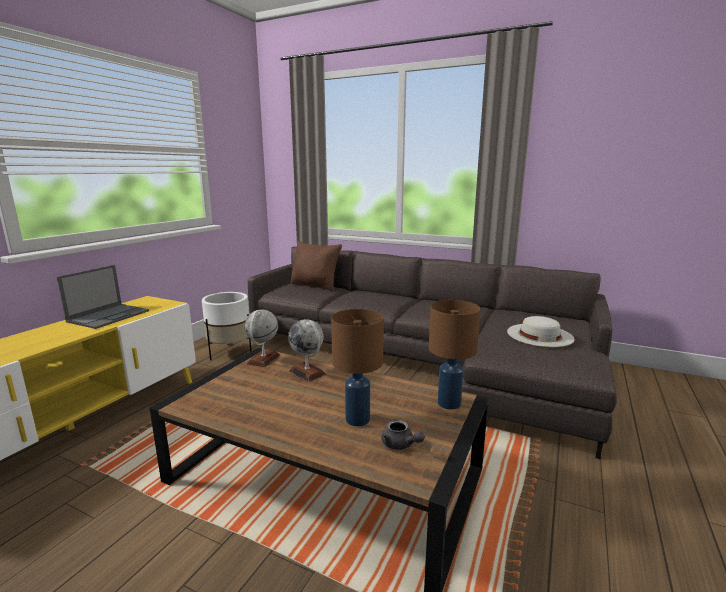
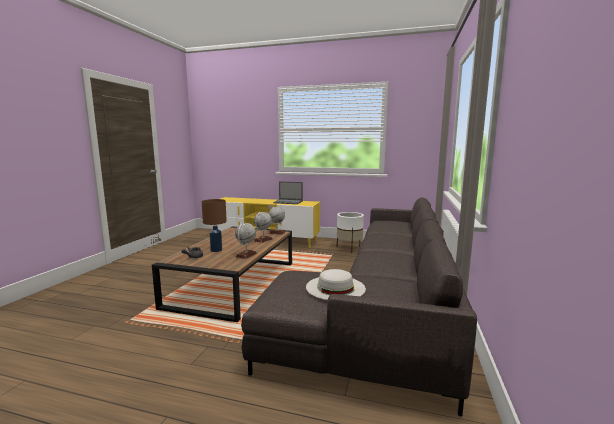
camera: 80 degrees right, 5 degrees down
brown pillow [290,241,342,290] -> none
brown table lamp [429,300,481,410] -> none
none -> globe [235,223,257,259]

